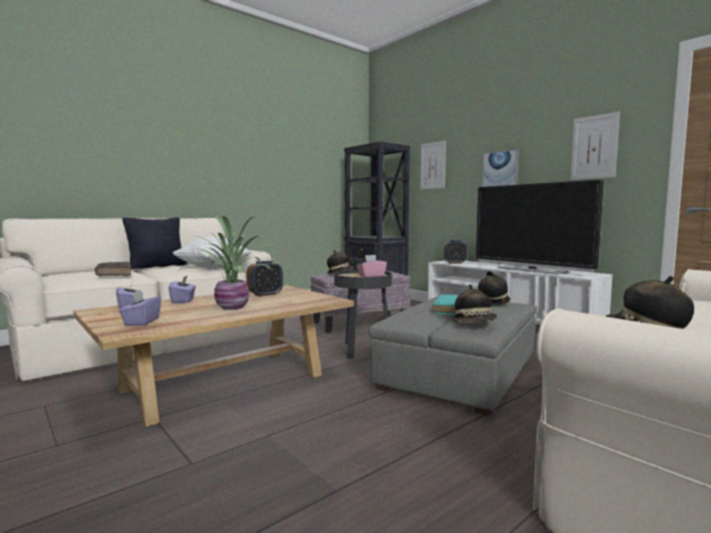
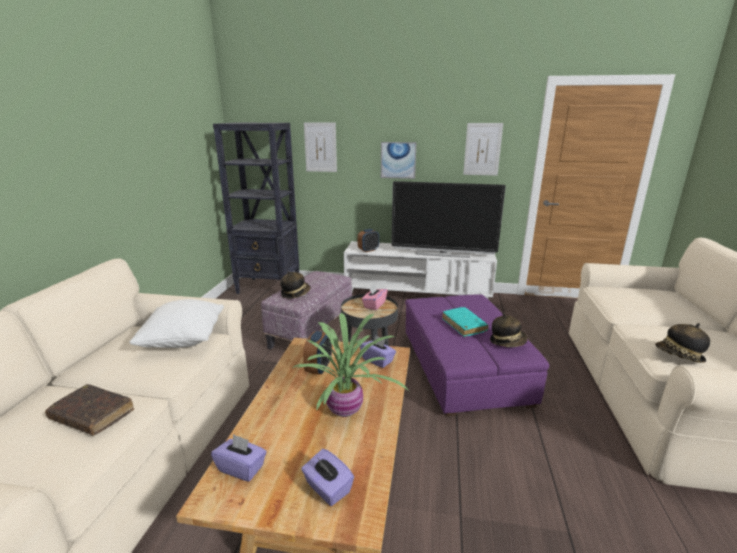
camera: 40 degrees left, 15 degrees up
black pillow [123,217,187,270] -> none
purple tissue box [168,275,196,303] -> purple tissue box moved to [360,335,396,368]
grey ottoman [369,297,537,416] -> purple ottoman [405,294,549,416]
hat [478,273,511,305] -> none

